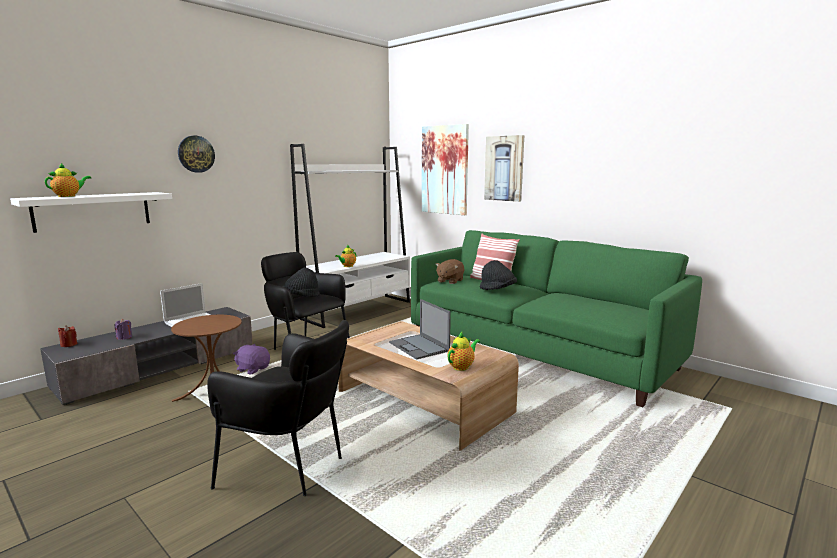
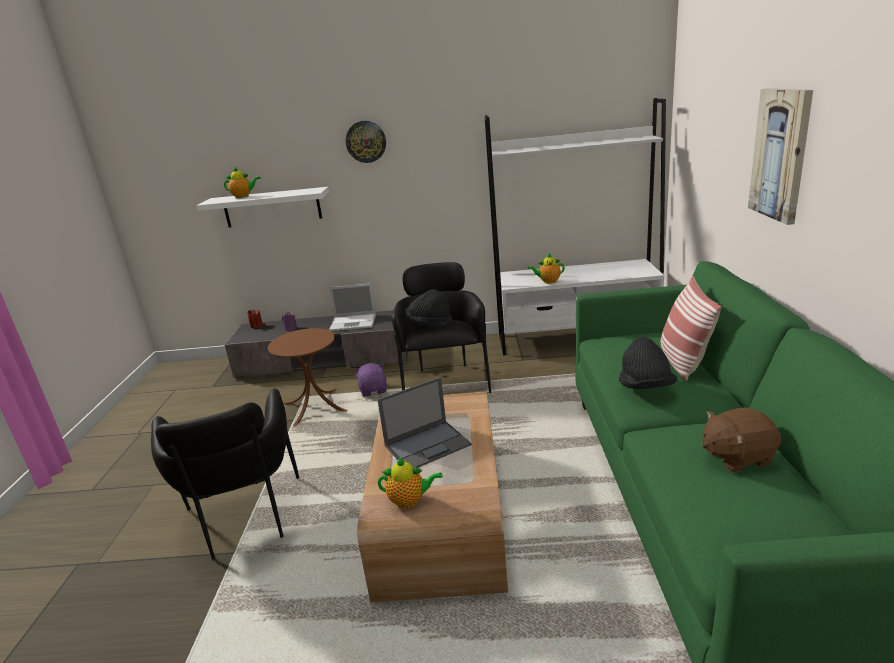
camera: 50 degrees right, 10 degrees up
laptop [389,299,451,360] -> laptop turned 135 degrees counterclockwise [377,377,472,468]
picture [422,124,469,215] -> none
brown plush toy [436,259,464,284] -> brown plush toy moved to [703,407,781,473]

